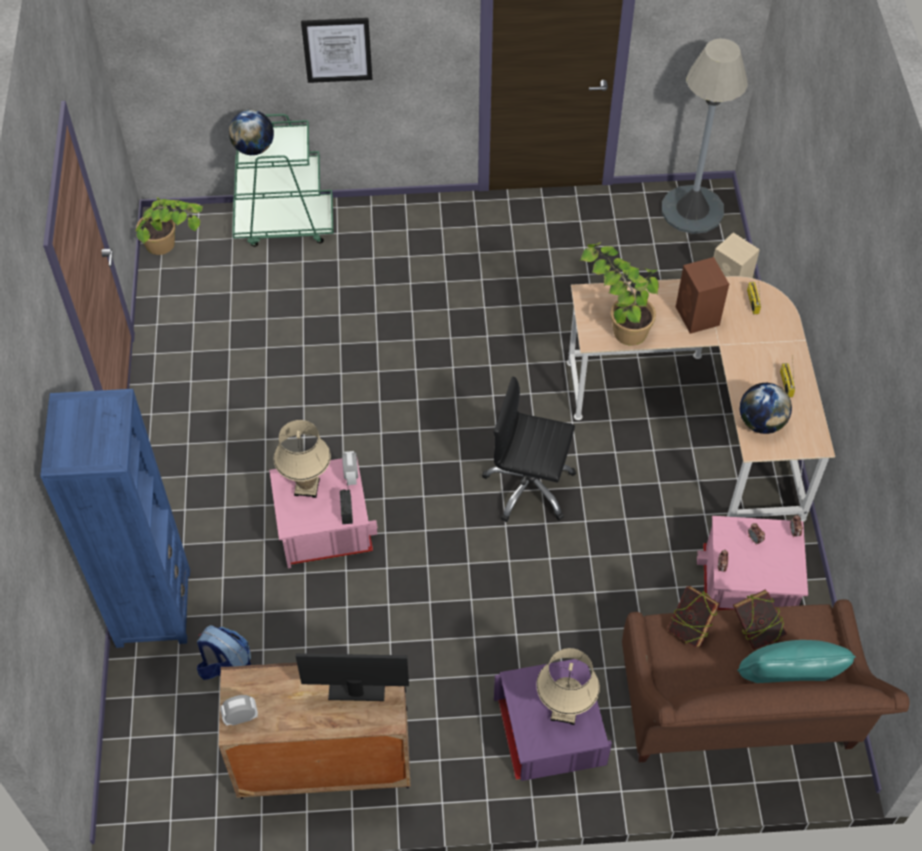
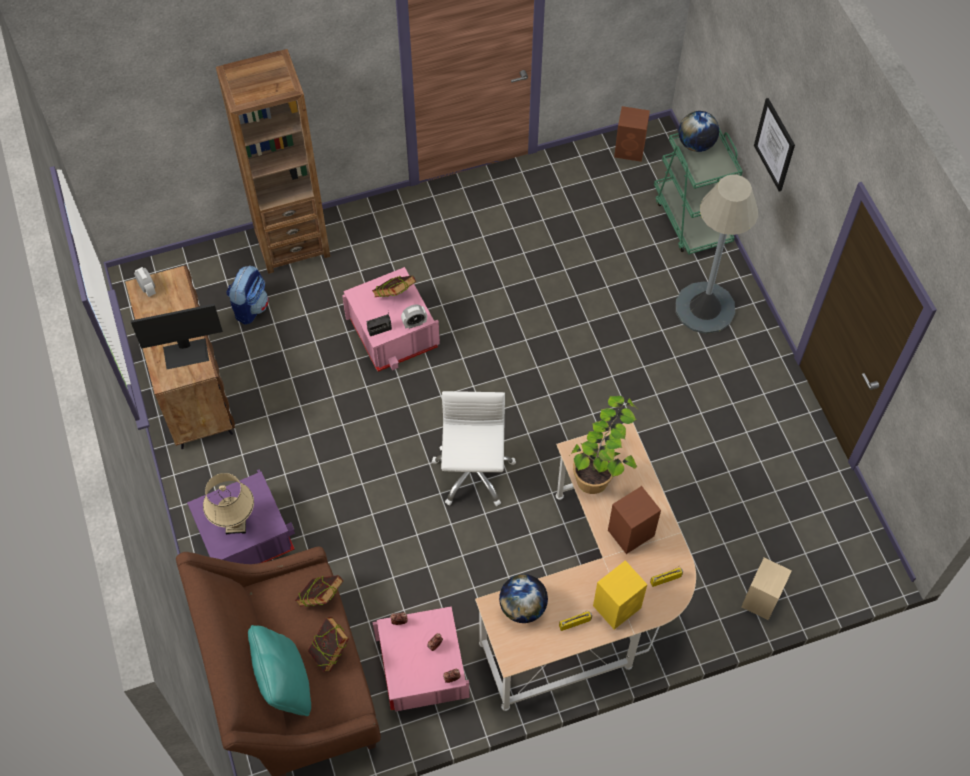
camera: 75 degrees right, 5 degrees up
blue bookcase [40,389,190,648] -> brown bookcase [216,49,330,274]
potted plant [135,197,203,255] -> brown speaker [614,106,650,162]
beige table lamp [274,420,331,498] -> book [372,275,416,297]
monitor [296,653,409,701] -> monitor turned 90 degrees clockwise [131,304,223,369]
black office chair [482,376,576,522] -> white office chair [432,391,516,506]
grey floor lamp [662,39,748,234] -> grey floor lamp moved to [676,175,758,334]
none -> yellow speaker [593,560,647,629]

